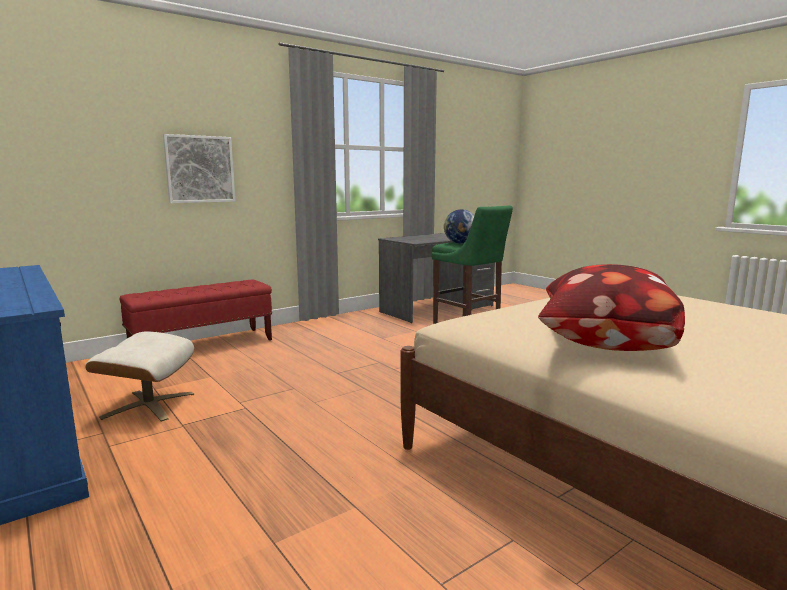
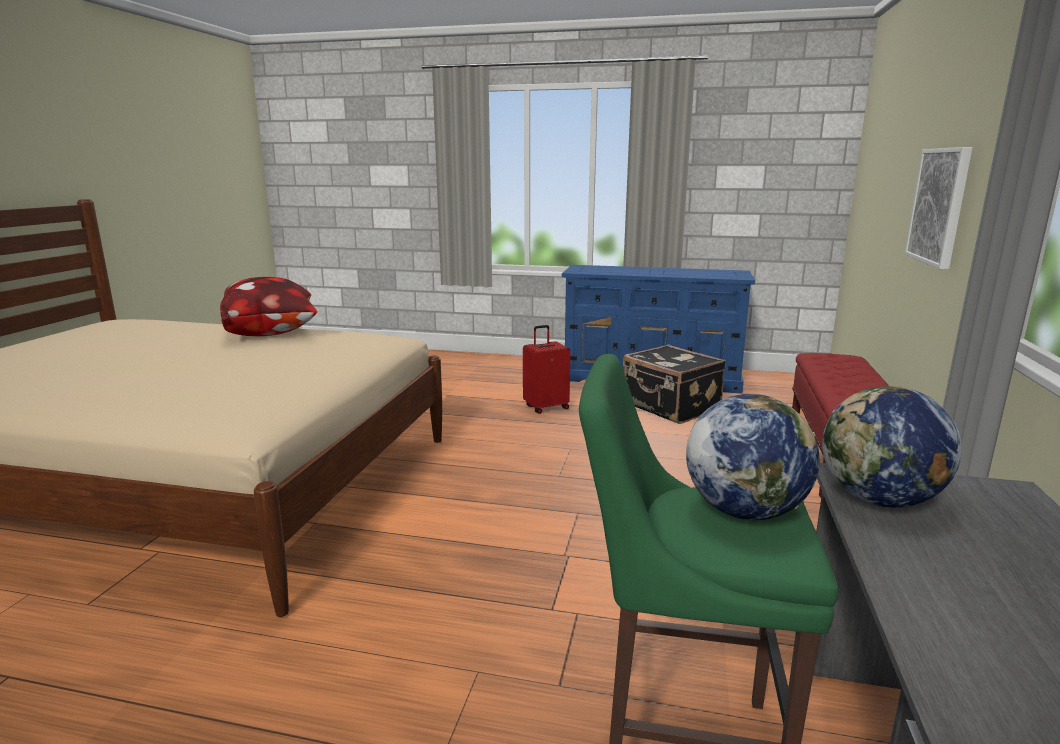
camera: 140 degrees right, 5 degrees up
beige ottoman [85,331,194,422] -> black suitcase [623,345,726,424]
none -> red suitcase [523,325,570,414]
none -> globe [822,386,962,507]

